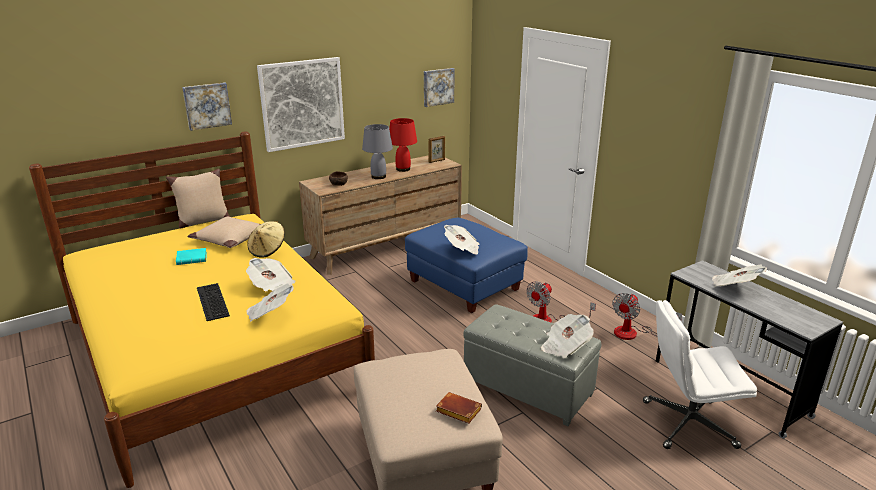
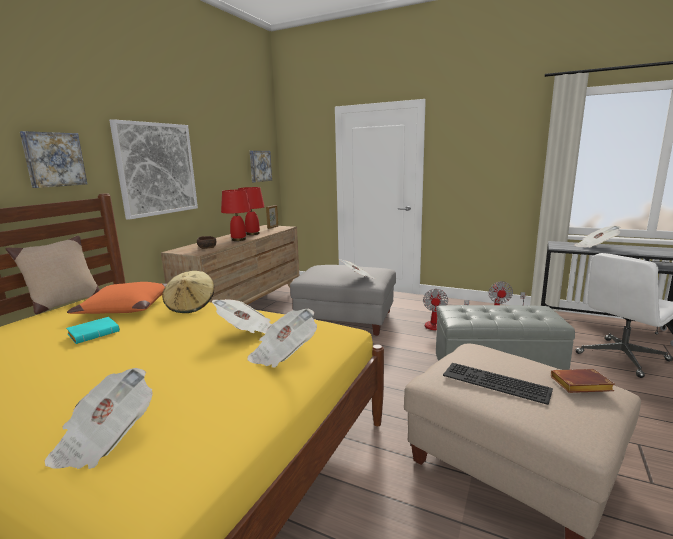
camera: 30 degrees left, 10 degrees down
beige pillow [187,216,261,248] -> orange pillow [67,282,167,314]
keyboard [197,283,230,321] -> keyboard moved to [443,363,553,405]
grey table lamp [362,124,393,179] -> red table lamp [221,189,251,241]
blue ottoman [405,218,528,313] -> grey ottoman [290,265,396,336]
newspaper [541,314,594,358] -> newspaper moved to [45,368,153,469]

